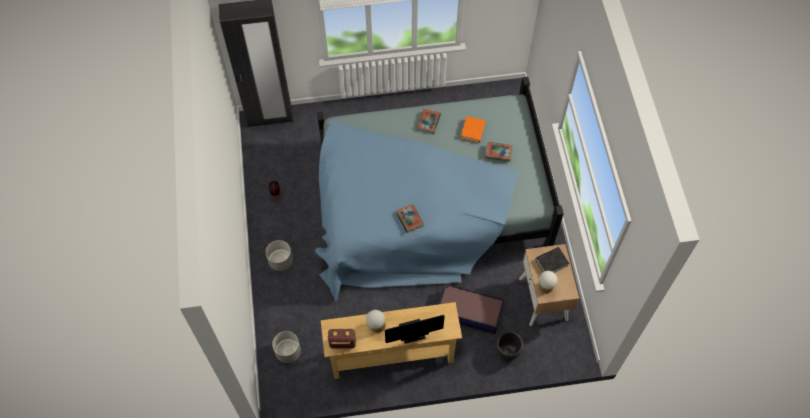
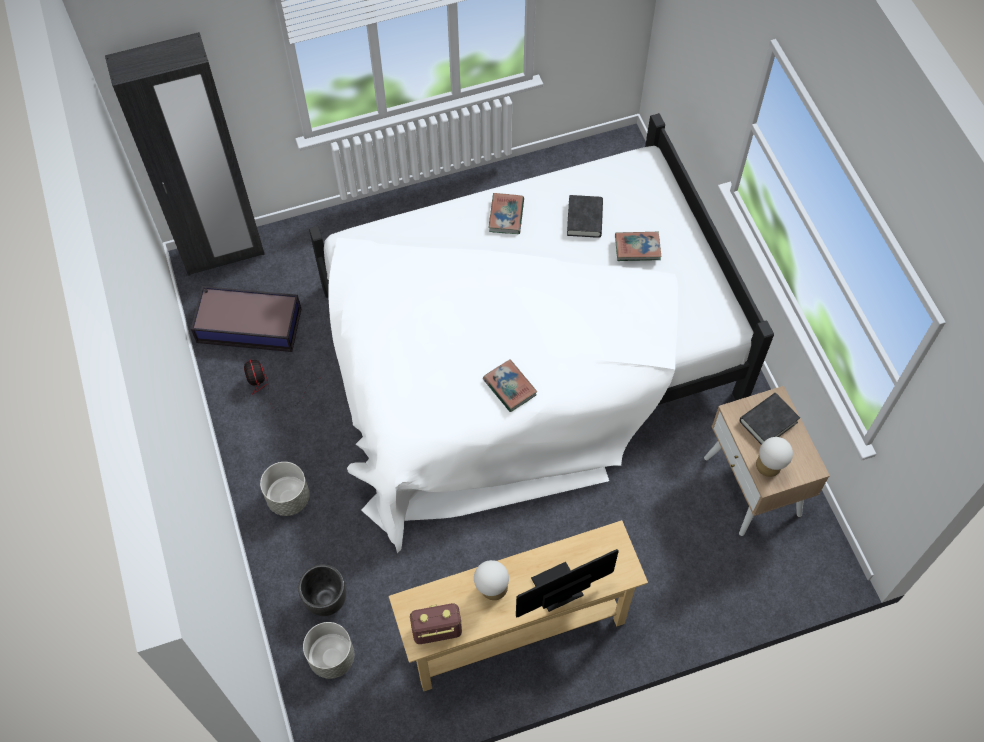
camera: 10 degrees left, 0 degrees up
blue bed [315,77,564,302] -> white bed [309,113,774,553]
storage box [439,283,504,334] -> storage box moved to [191,286,301,352]
orange book [461,116,485,143] -> black book [567,195,603,238]
black planter [496,331,523,361] -> black planter moved to [298,564,346,616]

